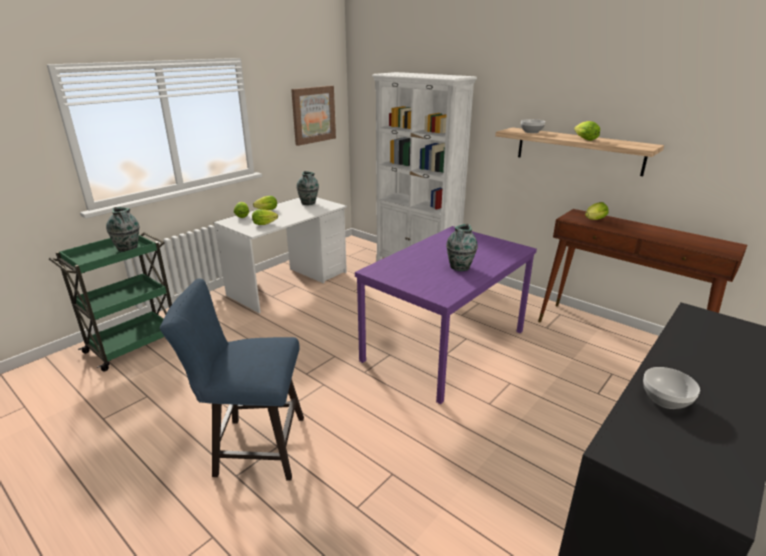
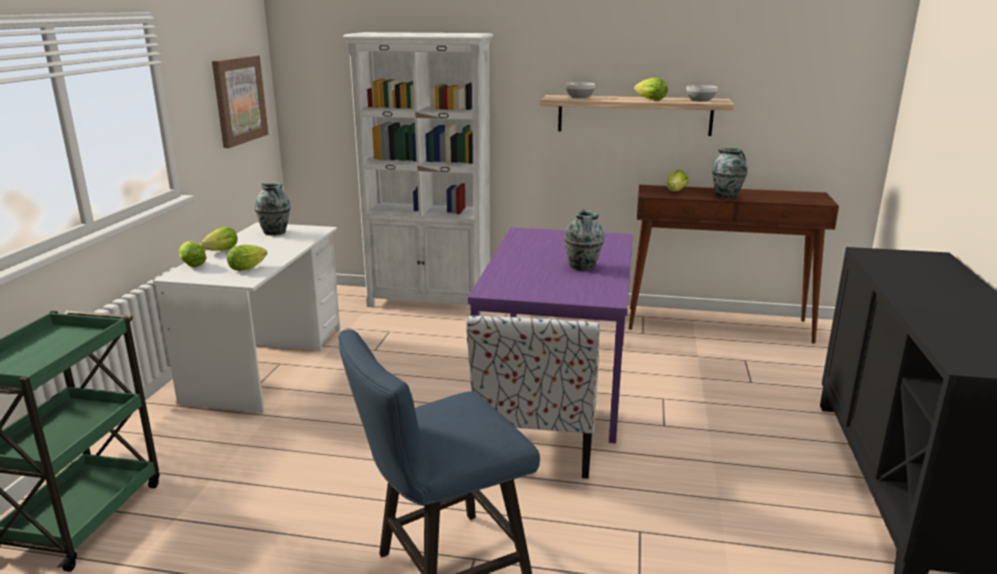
camera: 30 degrees left, 5 degrees down
vase [106,207,139,252] -> vase moved to [712,148,748,199]
bowl [643,367,700,409] -> bowl moved to [686,85,718,102]
none -> chair [466,315,600,479]

